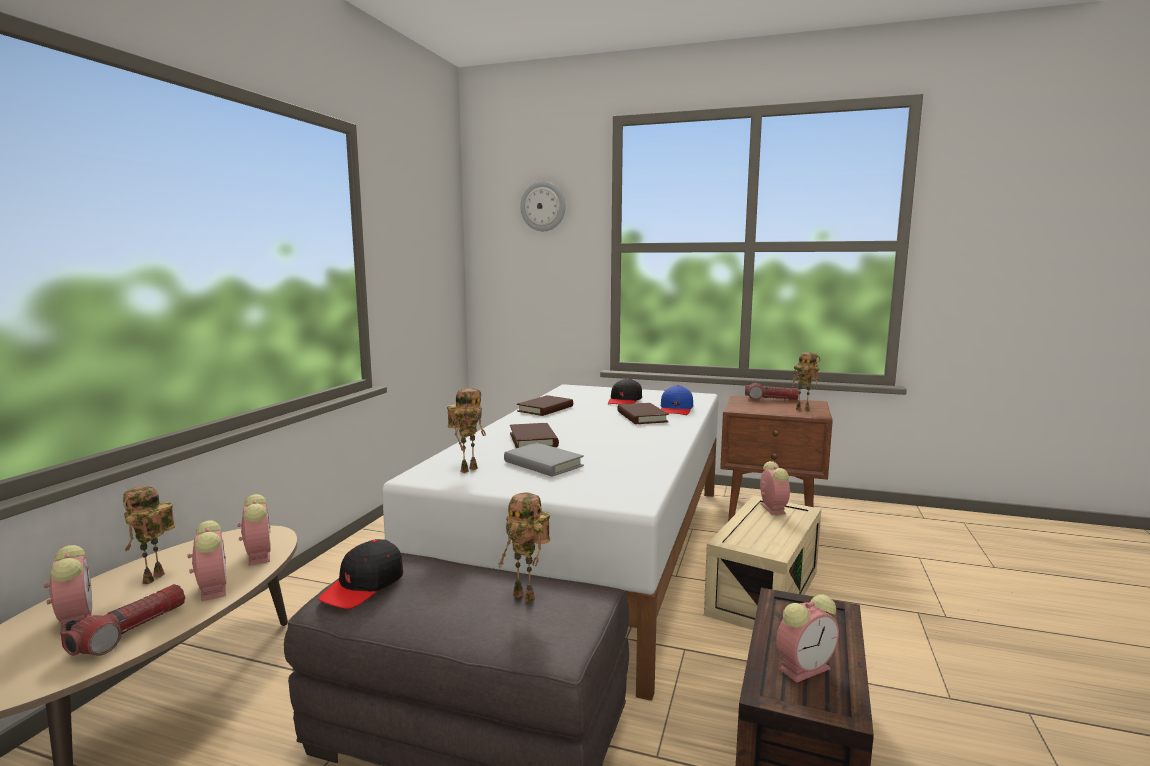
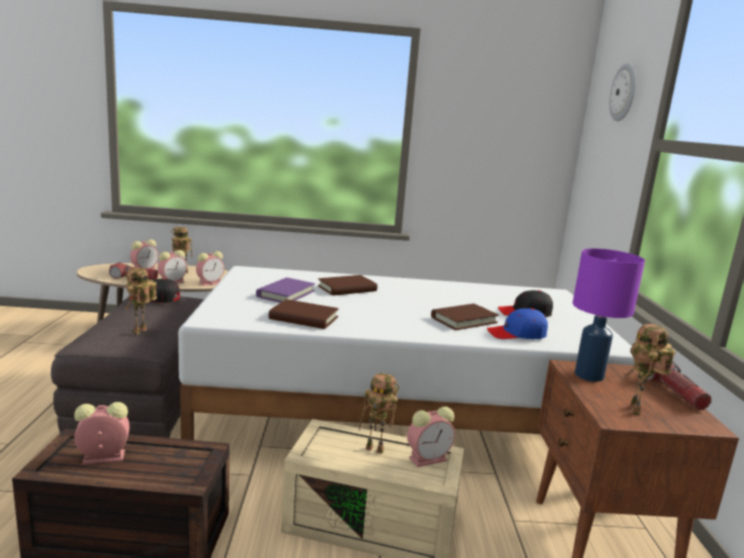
camera: 70 degrees right, 5 degrees up
toy robot [447,388,486,473] -> toy robot moved to [359,373,399,454]
grey book [504,443,584,477] -> purple book [256,278,315,303]
brown book [517,395,573,416] -> brown book moved to [269,299,339,329]
alarm clock [776,594,839,683] -> alarm clock turned 120 degrees clockwise [74,402,130,465]
none -> purple table lamp [573,248,645,382]

